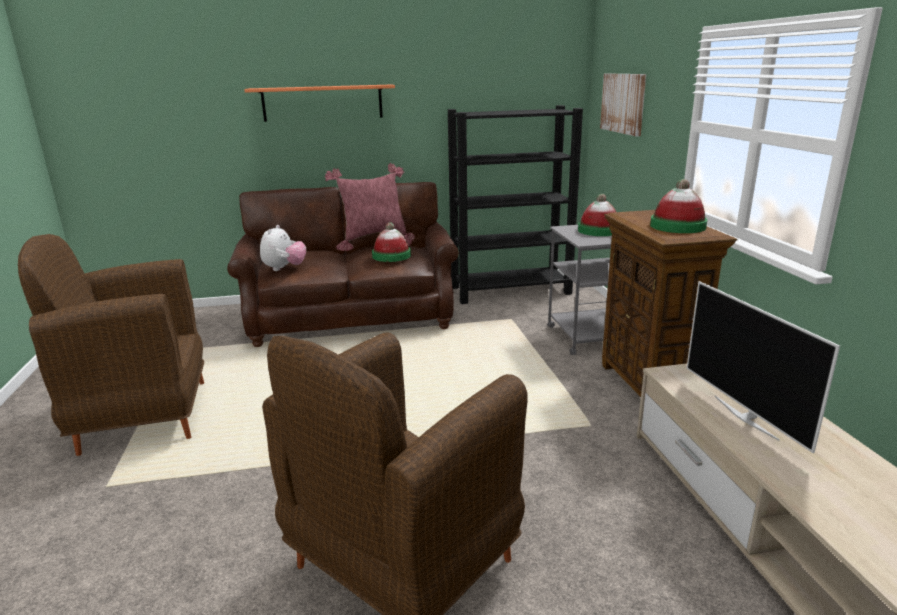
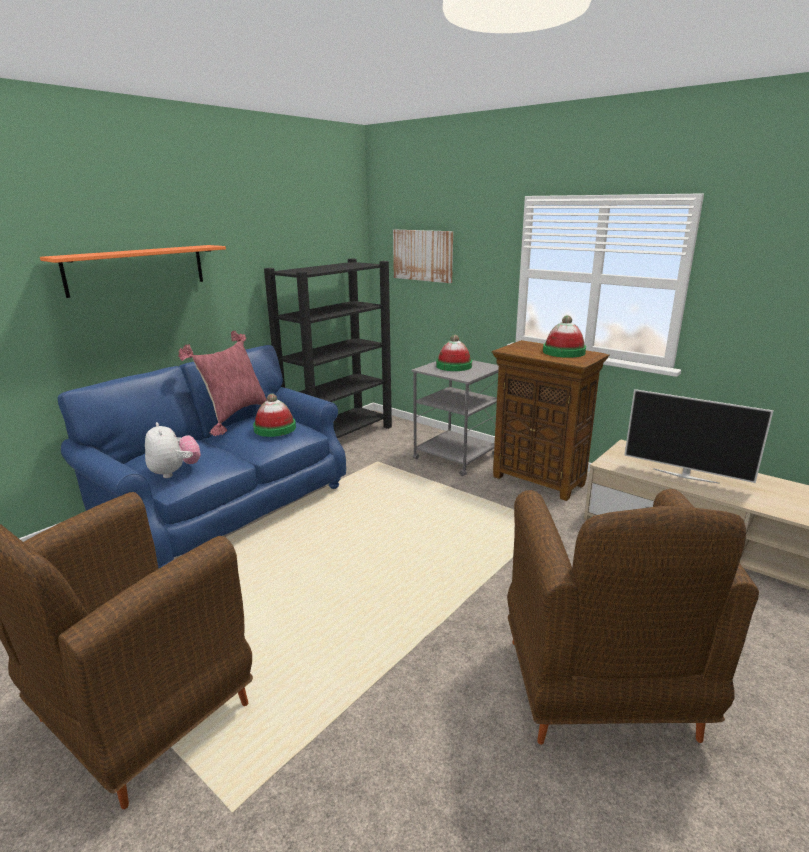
camera: 40 degrees left, 0 degrees up
brown sofa [227,182,459,347] -> blue sofa [58,345,346,569]

